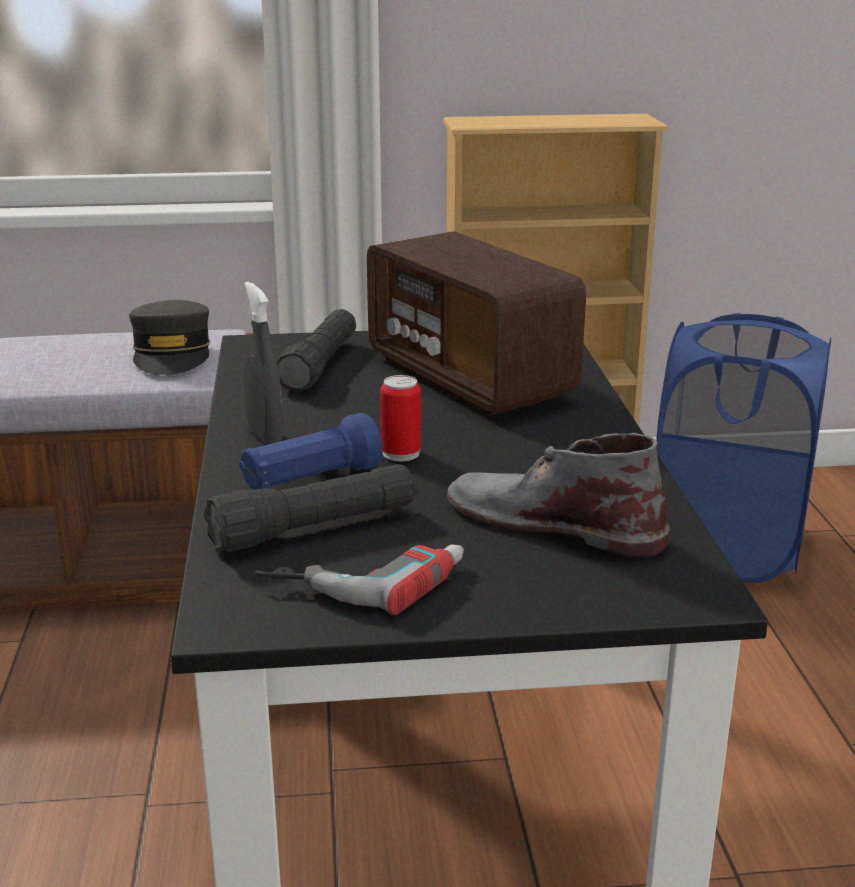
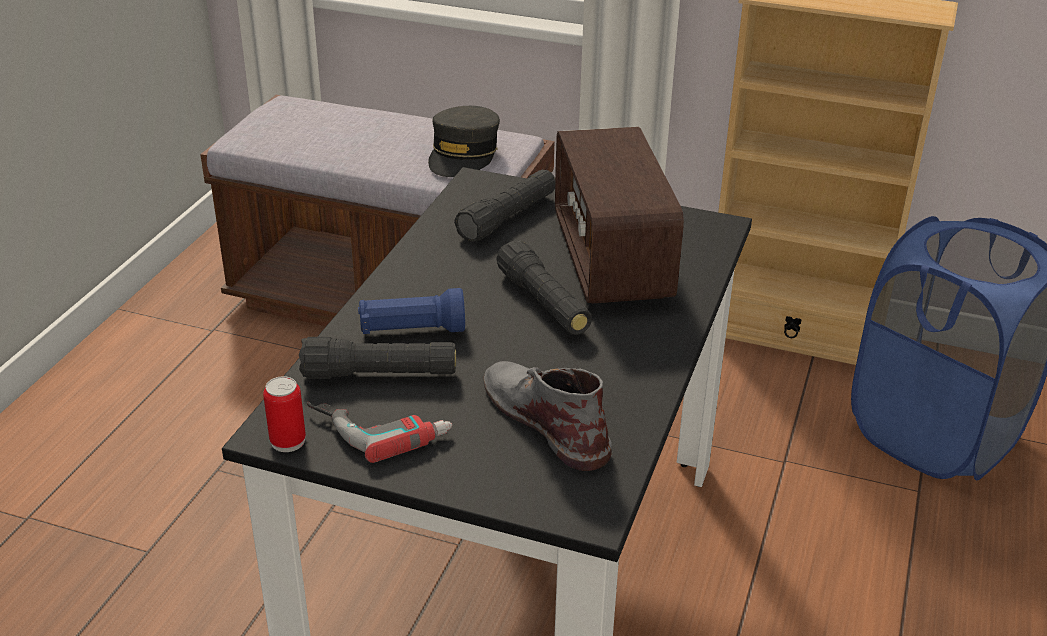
camera: 25 degrees right, 10 degrees up
grey spray bottle [244,282,283,444] -> none
can [380,375,421,461] -> can moved to [263,376,306,452]
none -> black flashlight [496,240,592,335]

